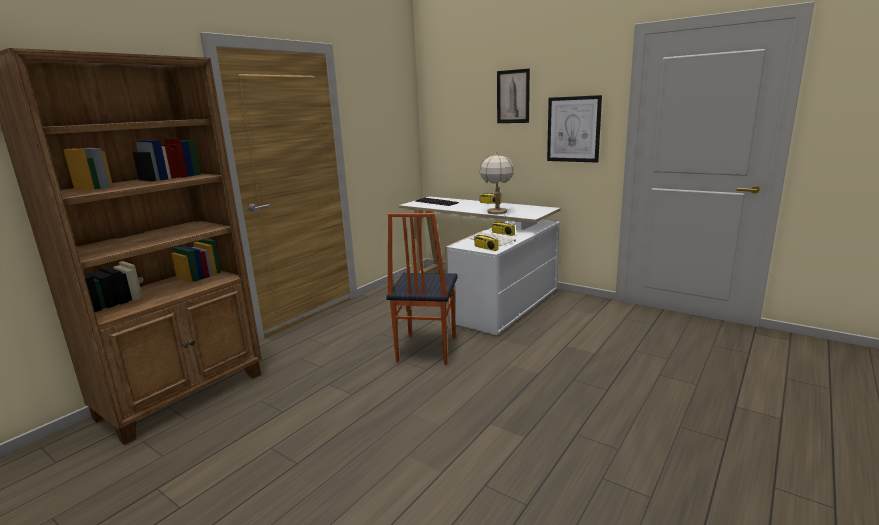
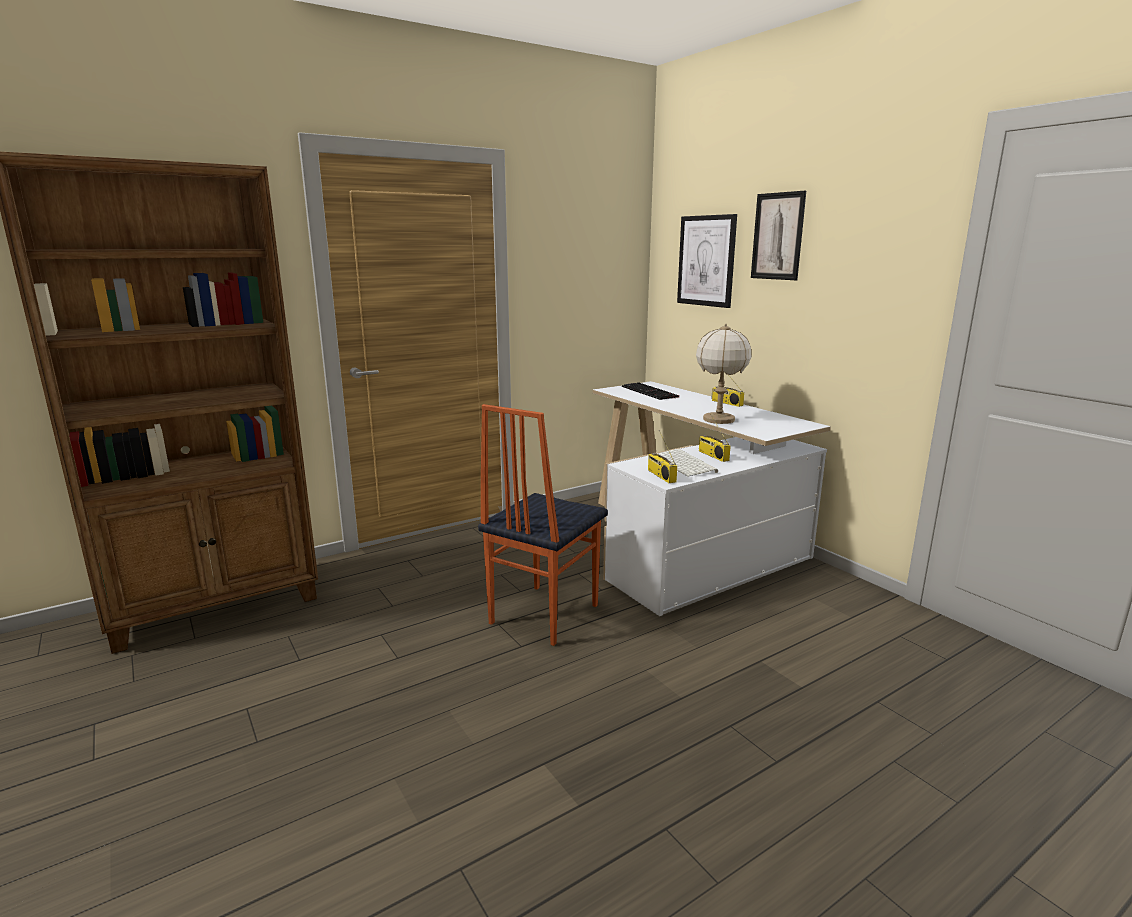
camera: 20 degrees right, 0 degrees up
picture [547,95,602,163] -> picture moved to [677,214,737,308]

